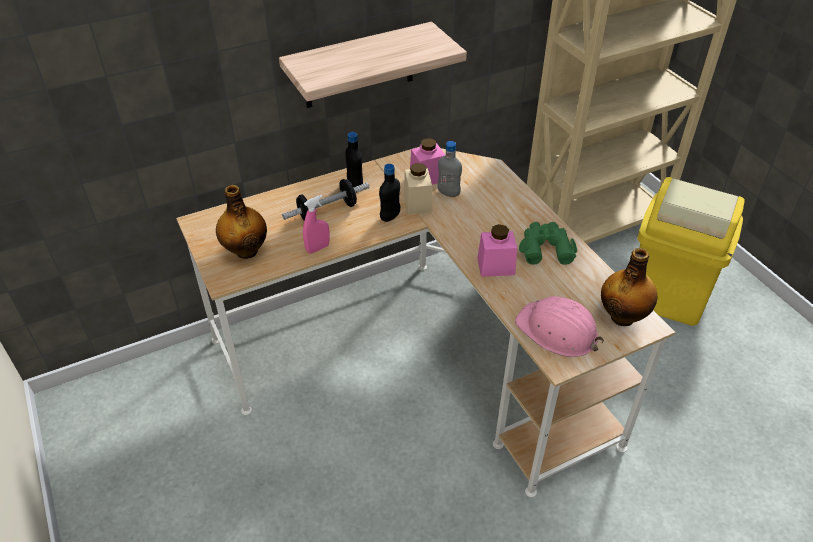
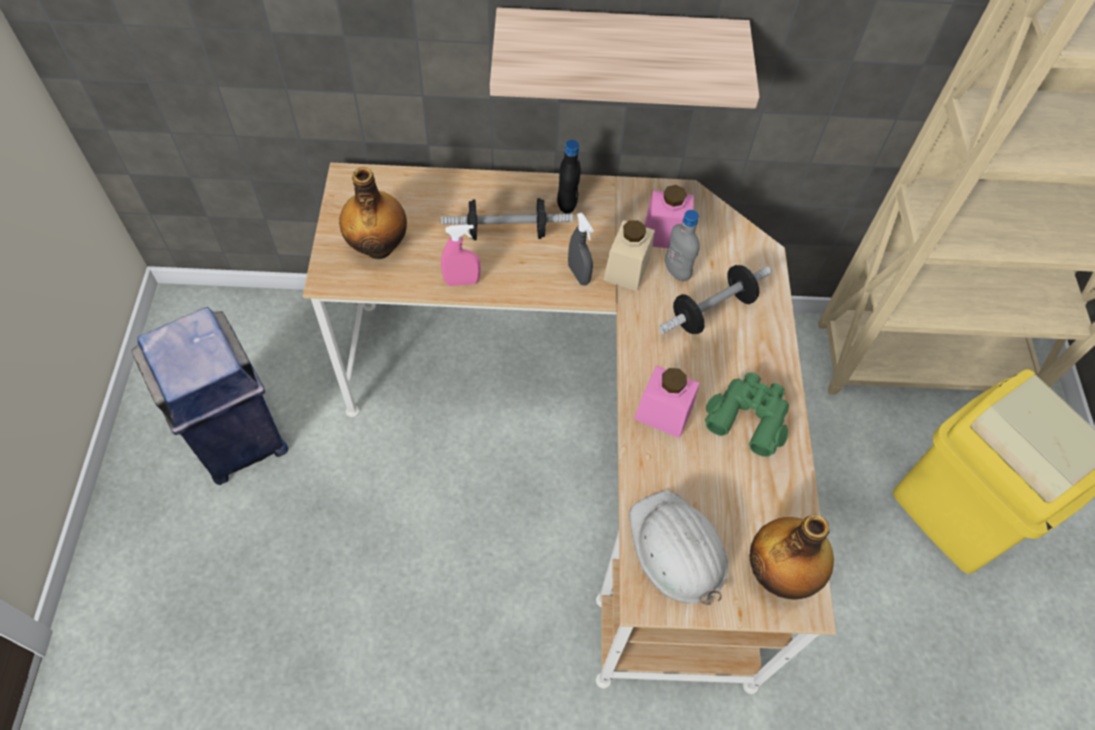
camera: 25 degrees right, 15 degrees up
black bottle [379,164,400,222] -> grey spray bottle [568,213,594,286]
pink hard hat [515,296,604,357] -> white hard hat [629,491,728,605]
none -> blue trash can [131,307,288,485]
none -> dumbbell [659,265,772,334]

